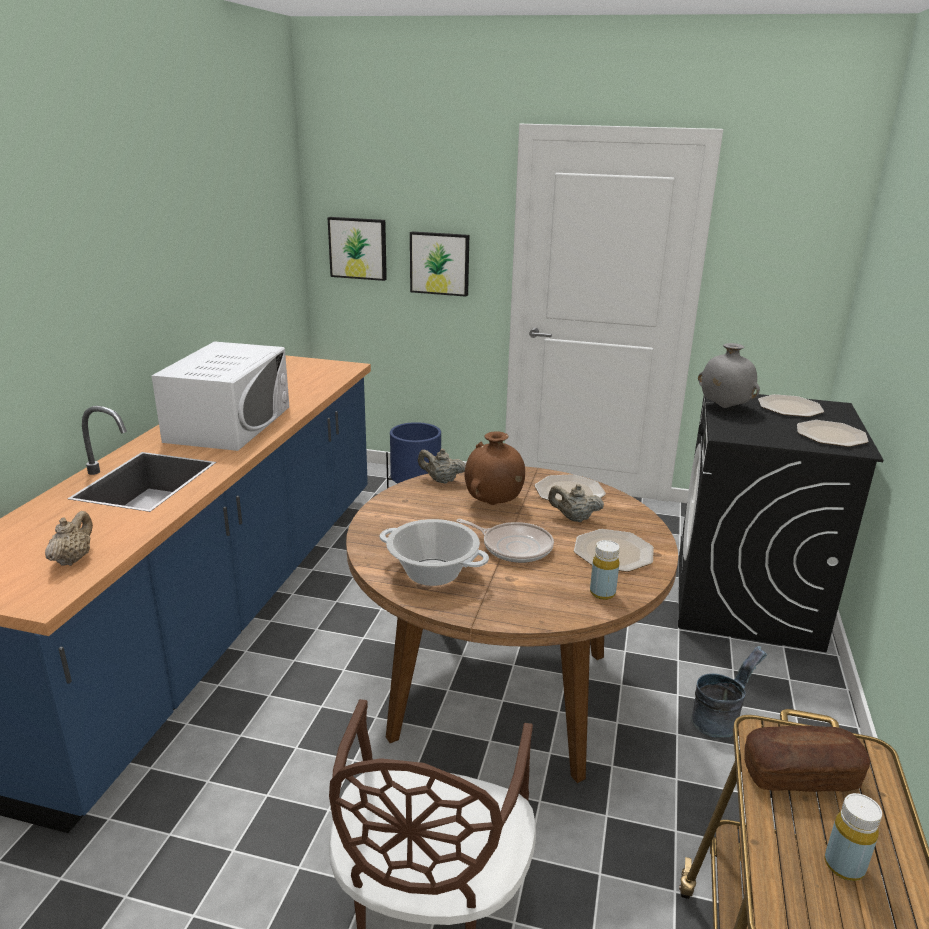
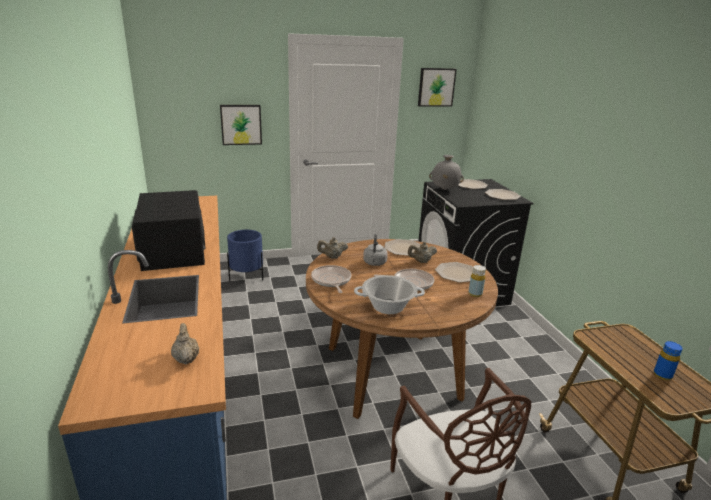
camera: 30 degrees left, 0 degrees up
white microwave [152,341,289,451] -> black microwave [132,190,205,271]
picture [328,217,387,281] -> picture moved to [418,68,457,107]
brown vase [464,431,525,505] -> grey kettle [363,234,388,266]
grey bucket [691,646,767,738] -> none
bread [744,725,870,792] -> none
yellow bottle [825,793,882,881] -> blue bottle [654,341,683,380]
none -> frying pan [311,265,351,293]

